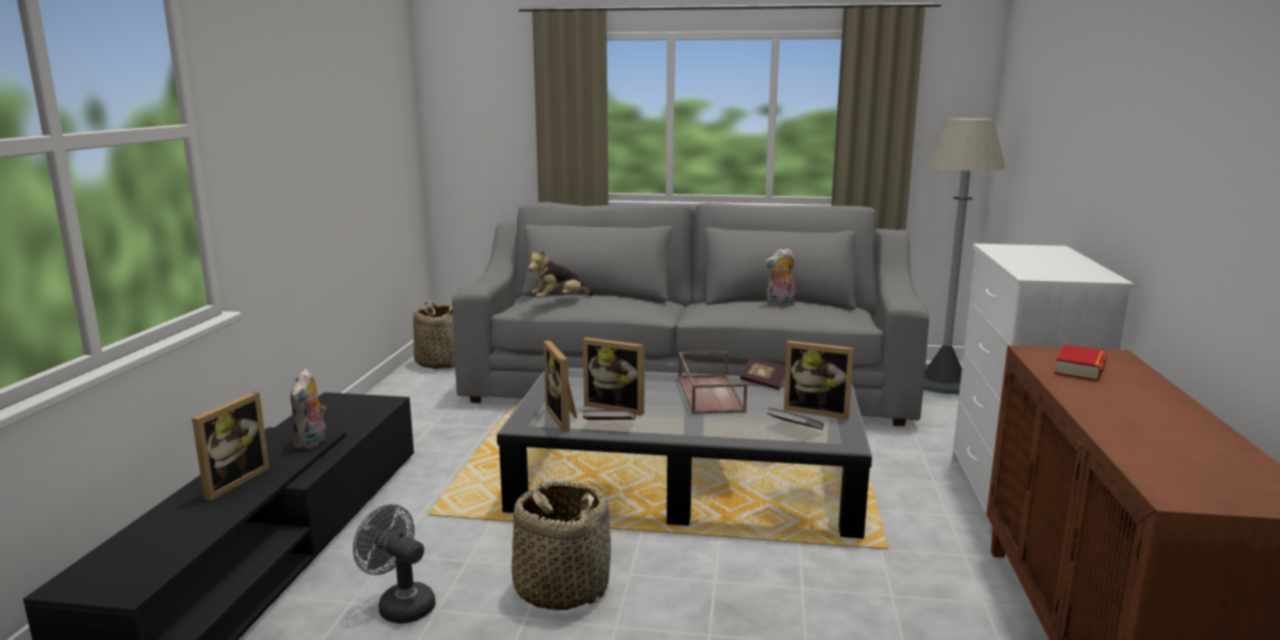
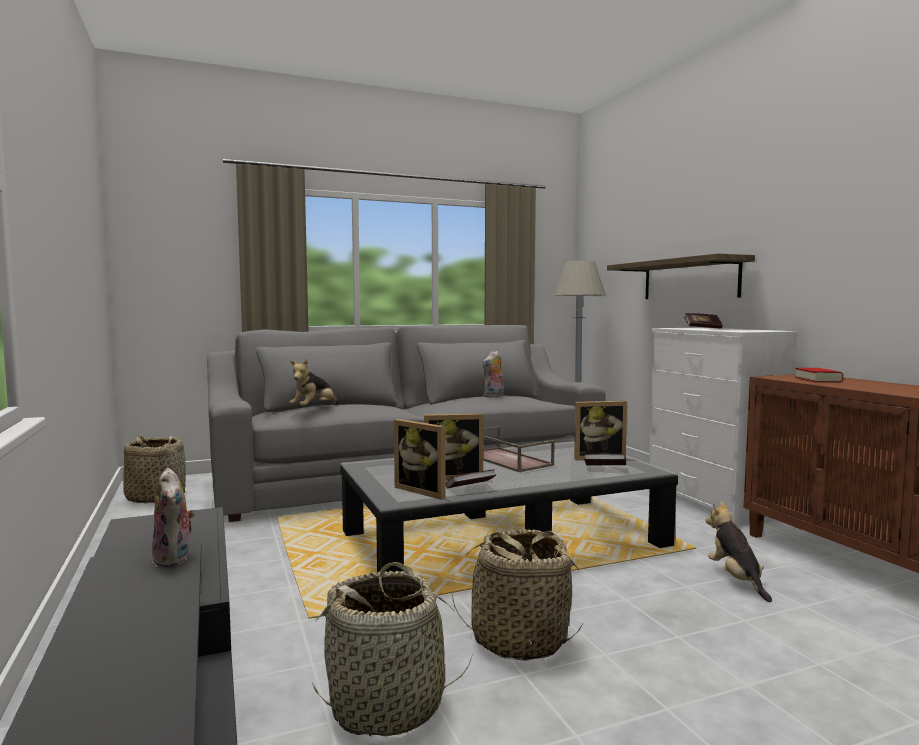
camera: 30 degrees left, 10 degrees down
picture frame [192,392,269,501] -> none
grey fan [353,504,436,624] -> basket [312,562,472,736]
book [740,358,786,390] -> book moved to [684,313,722,329]
none -> shelf [607,253,755,299]
none -> plush toy [706,501,772,602]

